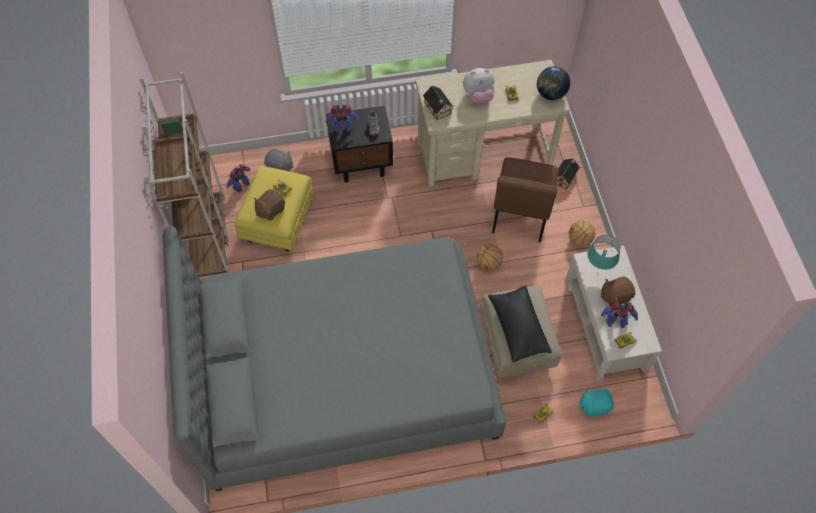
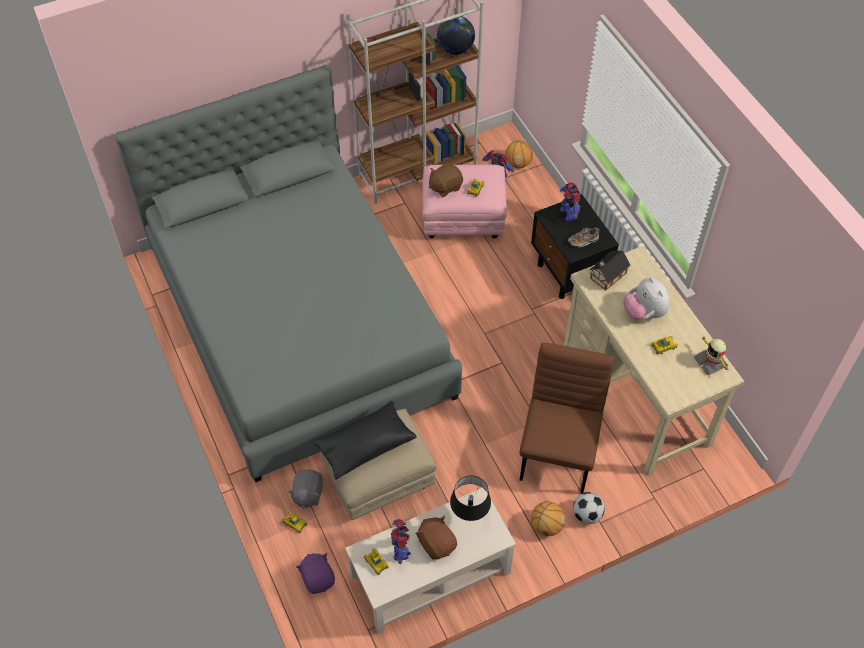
camera: 75 degrees right, 5 degrees down
yellow ottoman [234,166,314,251] -> pink ottoman [423,164,507,239]
brown plush toy [253,189,285,221] -> brown plush toy turned 60 degrees counterclockwise [429,163,463,197]
grey plush toy [264,149,293,171] -> grey plush toy moved to [289,469,323,509]
basketball [477,244,503,271] -> basketball moved to [505,141,533,168]
brown chair [492,157,559,243] -> brown chair turned 105 degrees clockwise [520,342,614,494]
globe [537,66,570,100] -> globe moved to [437,16,475,55]
toy house [556,158,580,190] -> none
turquoise plush toy [579,389,614,417] -> purple plush toy [296,553,335,594]
turquoise table lamp [587,235,621,270] -> black table lamp [450,476,491,521]
none -> football [573,492,605,524]
none -> toy robot [694,337,730,375]

